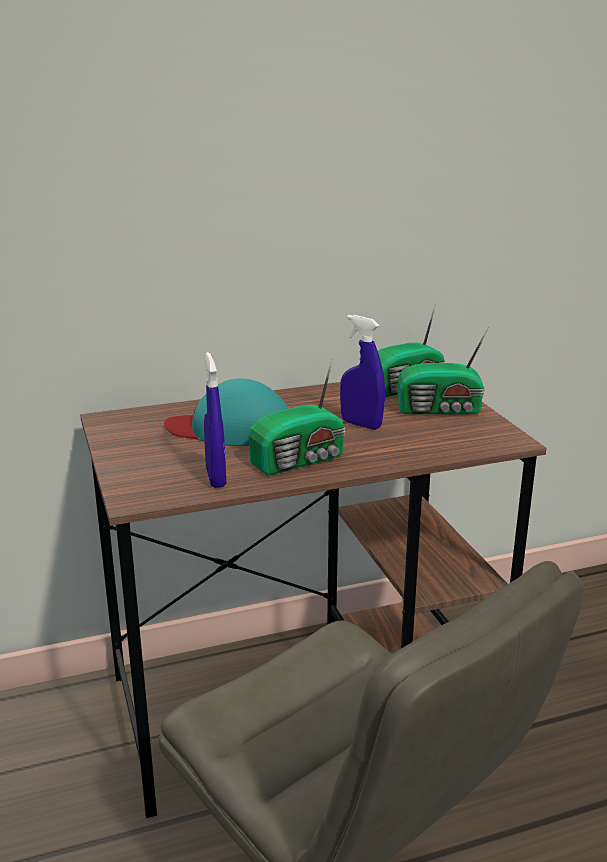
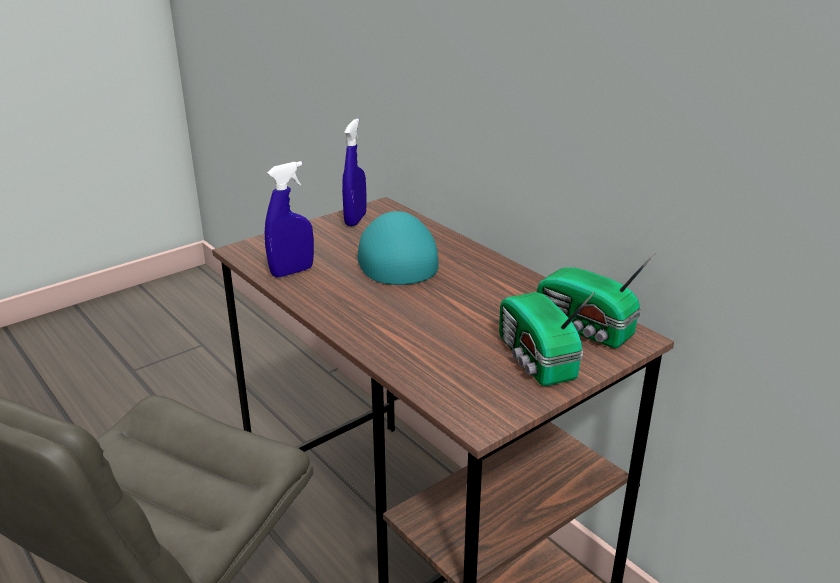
camera: 70 degrees right, 5 degrees up
radio [249,360,346,475] -> none
blue spray bottle [340,315,385,430] -> blue spray bottle moved to [342,118,367,226]

